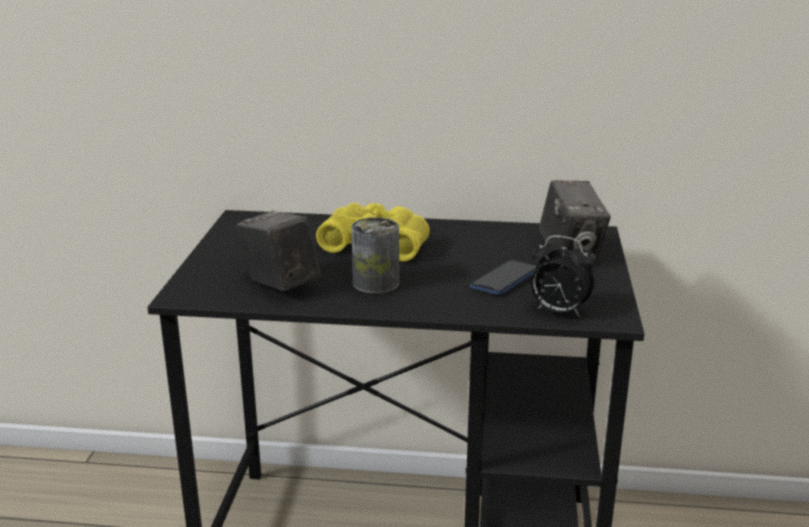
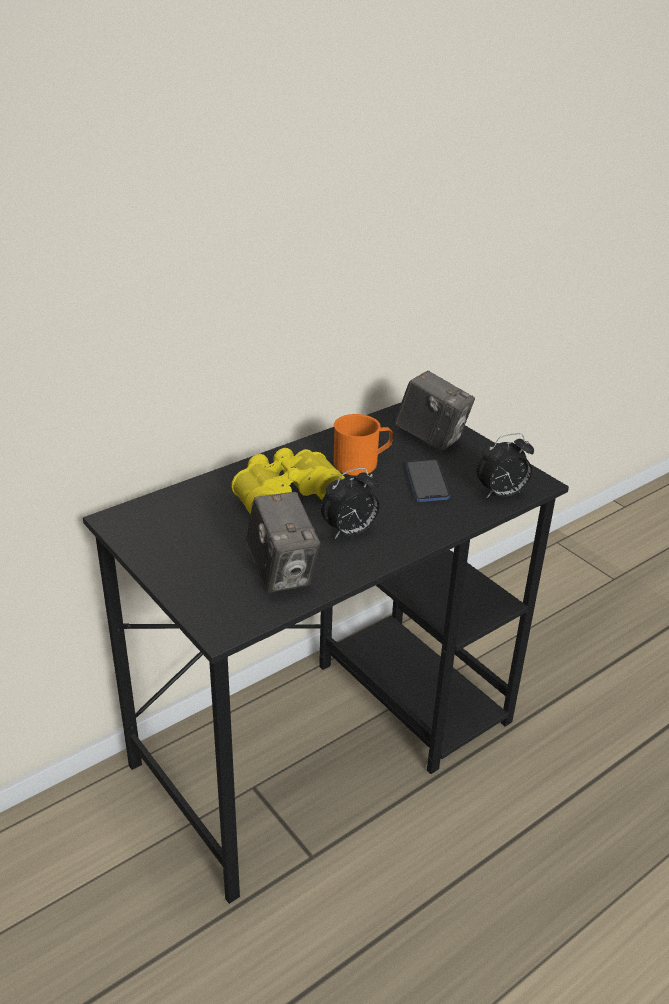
camera: 45 degrees left, 10 degrees up
camera [237,211,321,291] -> camera turned 120 degrees counterclockwise [246,492,320,593]
can [351,217,399,294] -> alarm clock [321,468,379,539]
none -> orange mug [334,414,393,476]

